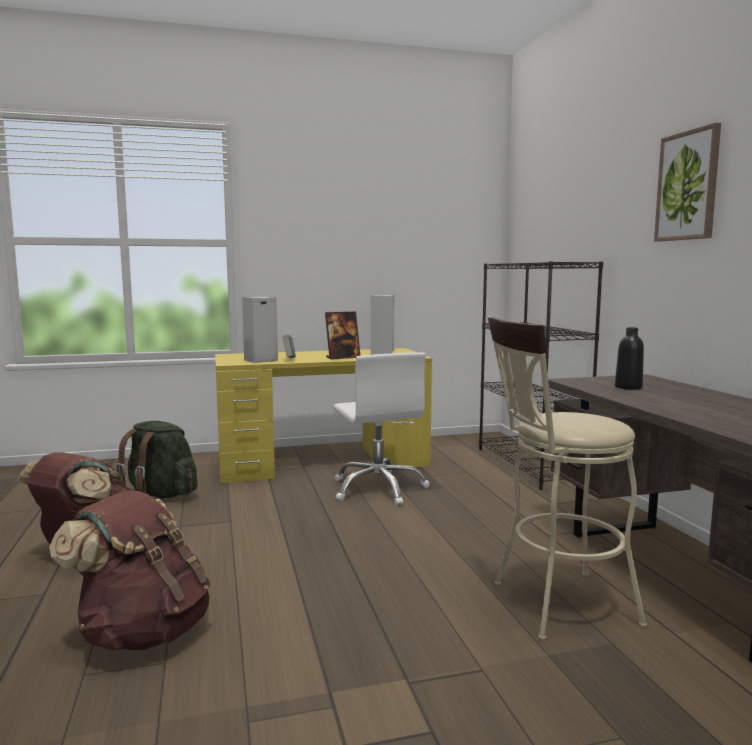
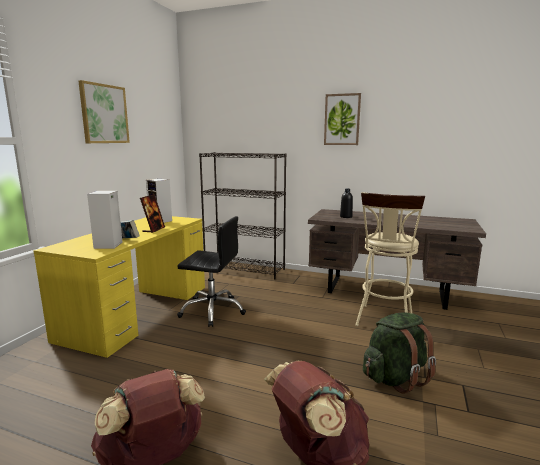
camera: 55 degrees left, 5 degrees up
green backpack [116,421,198,500] -> green backpack moved to [363,312,436,394]
white office chair [334,352,429,506] -> black office chair [177,216,246,327]
none -> picture [78,80,130,143]

